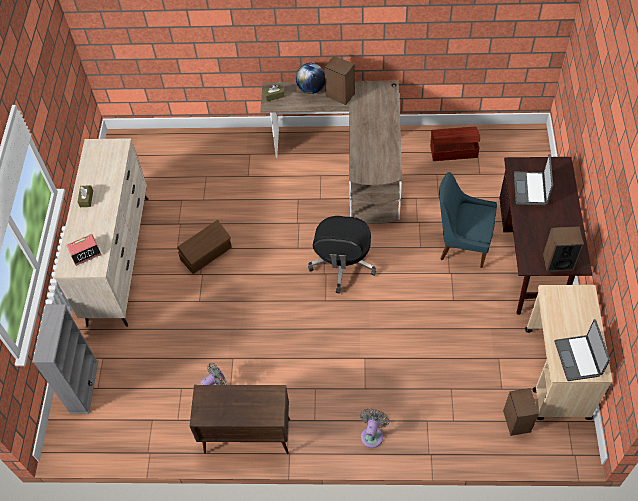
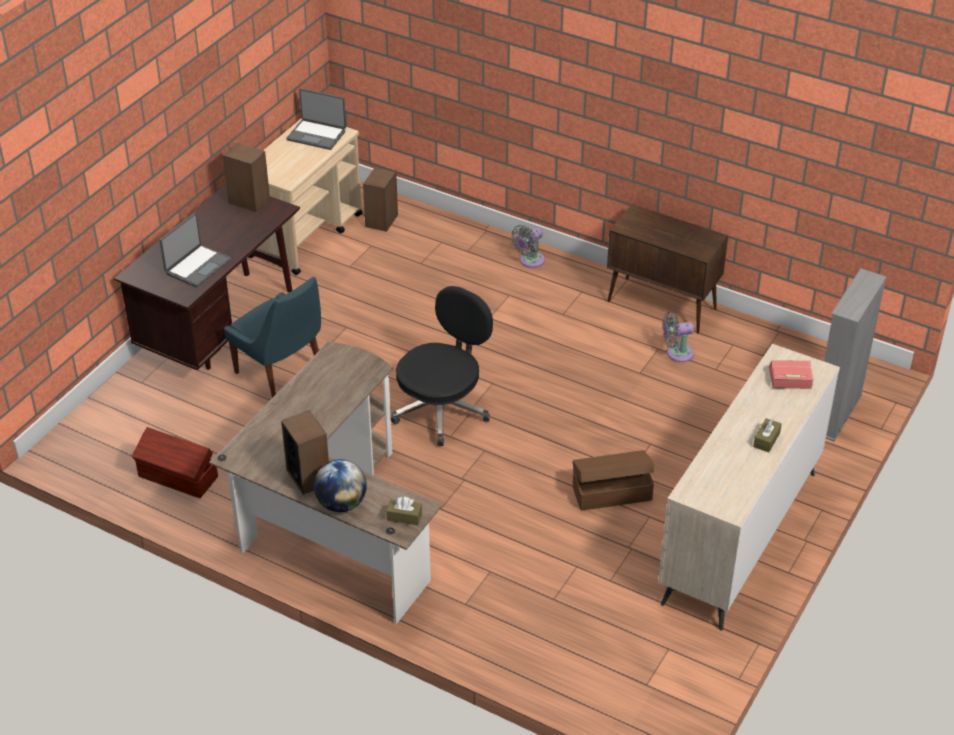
camera: 155 degrees left, 15 degrees down
laptop [554,319,610,381] -> laptop turned 90 degrees clockwise [287,88,346,150]

